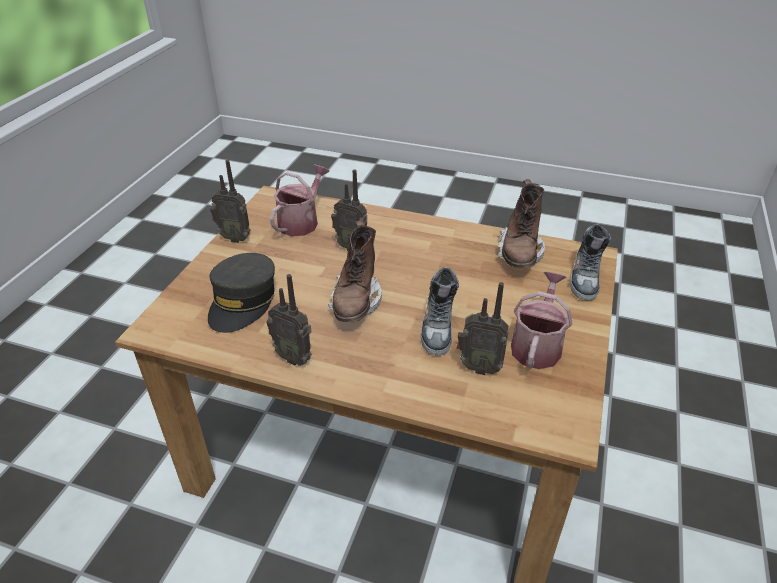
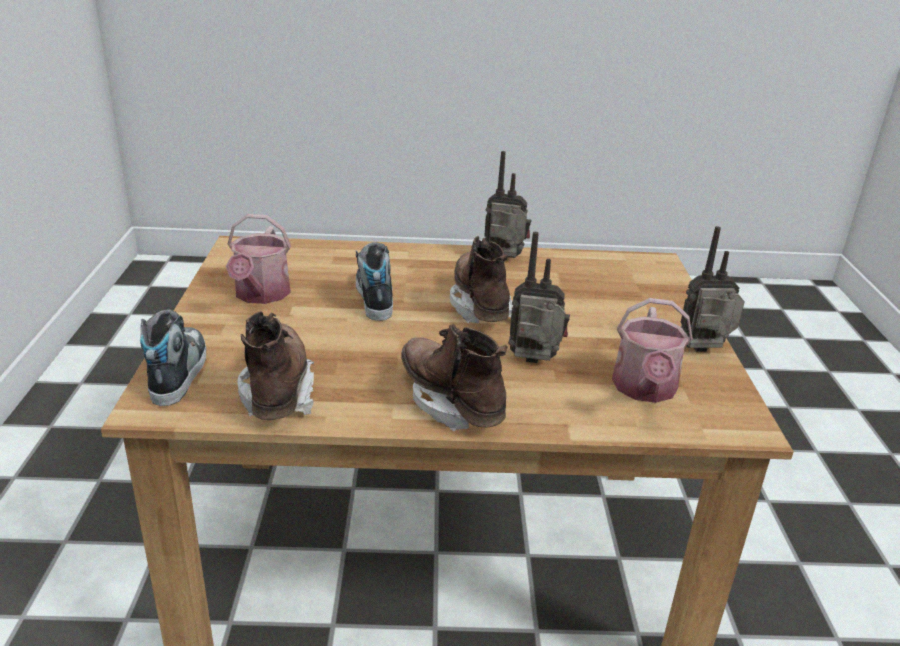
camera: 160 degrees right, 10 degrees down
grey cap [208,253,275,333] -> none
radio [457,282,509,375] -> none
none -> brown boot [401,324,508,431]

